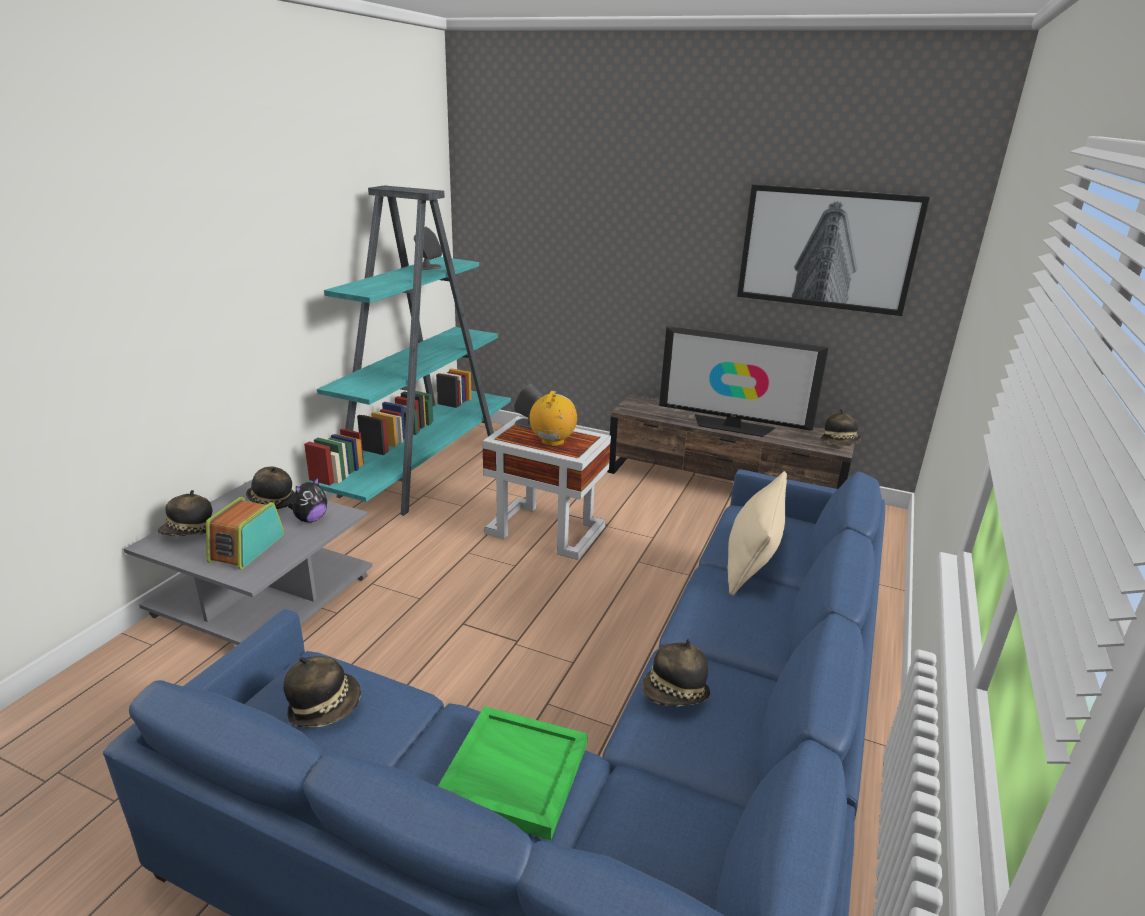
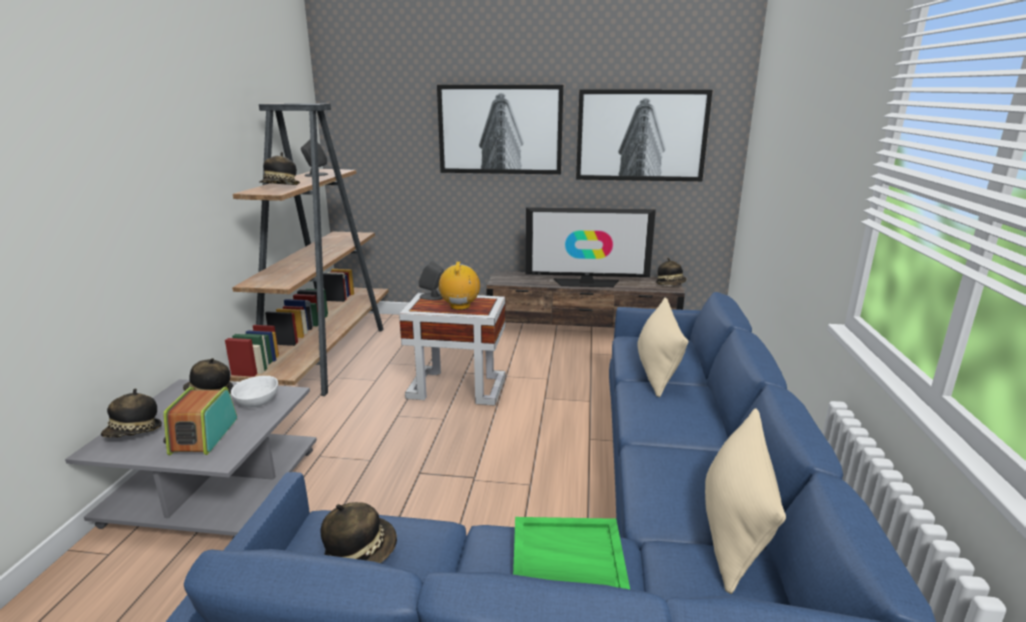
camera: 15 degrees left, 5 degrees down
plush toy [288,476,327,522] -> white bowl [231,376,278,407]
turquoise bookcase [304,185,511,516] -> brown bookcase [225,103,389,396]
hat [642,639,710,707] -> hat moved to [260,152,300,185]
none -> picture [437,85,563,174]
none -> beige pillow [705,408,786,594]

